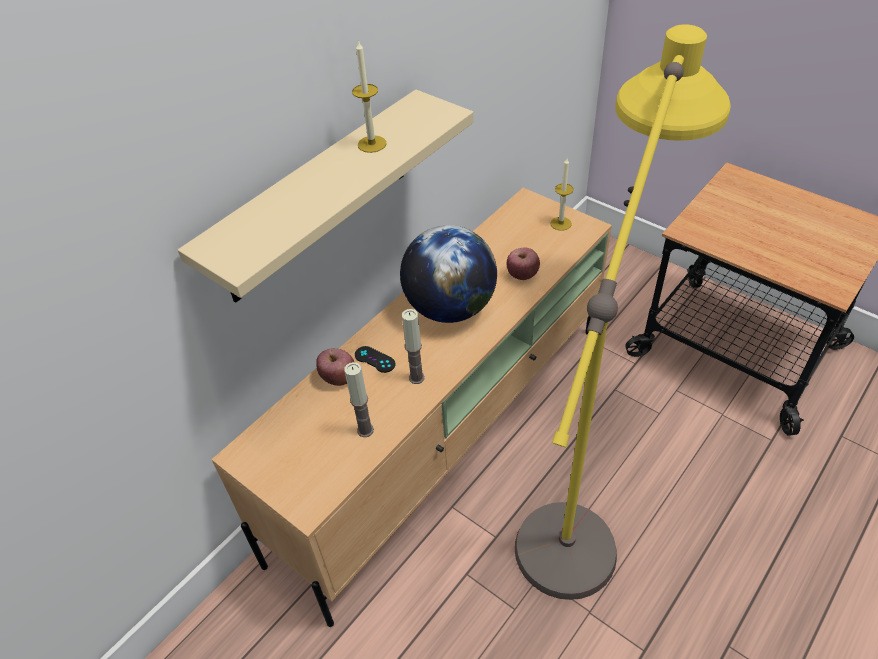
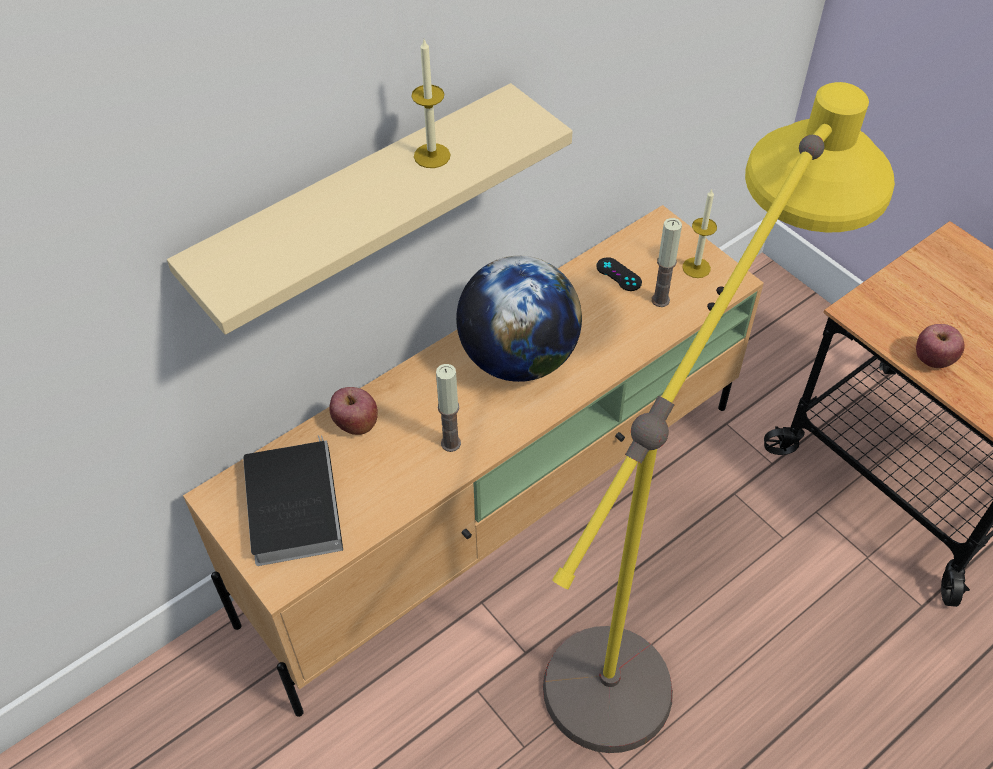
camera: 10 degrees right, 5 degrees up
candle [344,362,374,437] -> candle moved to [652,218,682,307]
black game controller [355,346,395,373] -> black game controller moved to [596,257,642,291]
apple [507,247,540,280] -> apple moved to [916,324,964,368]
none -> book [243,435,343,566]

